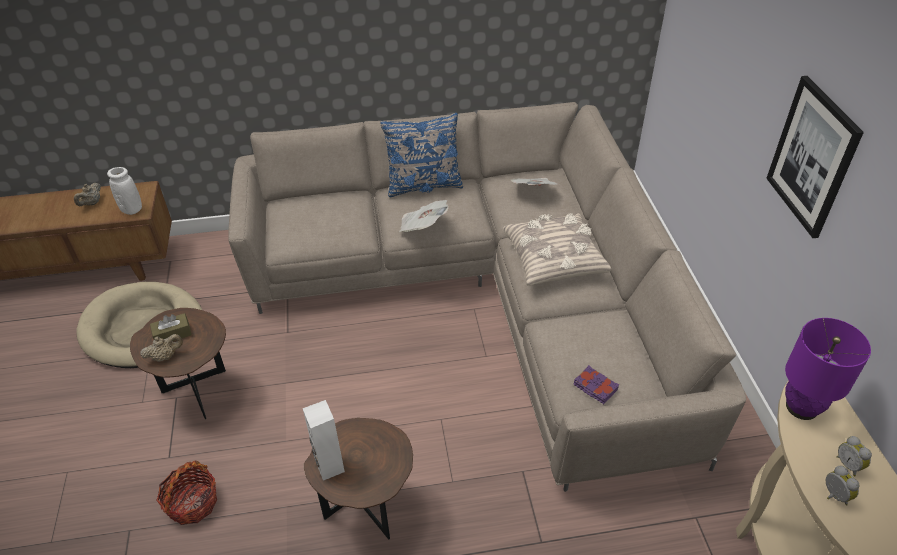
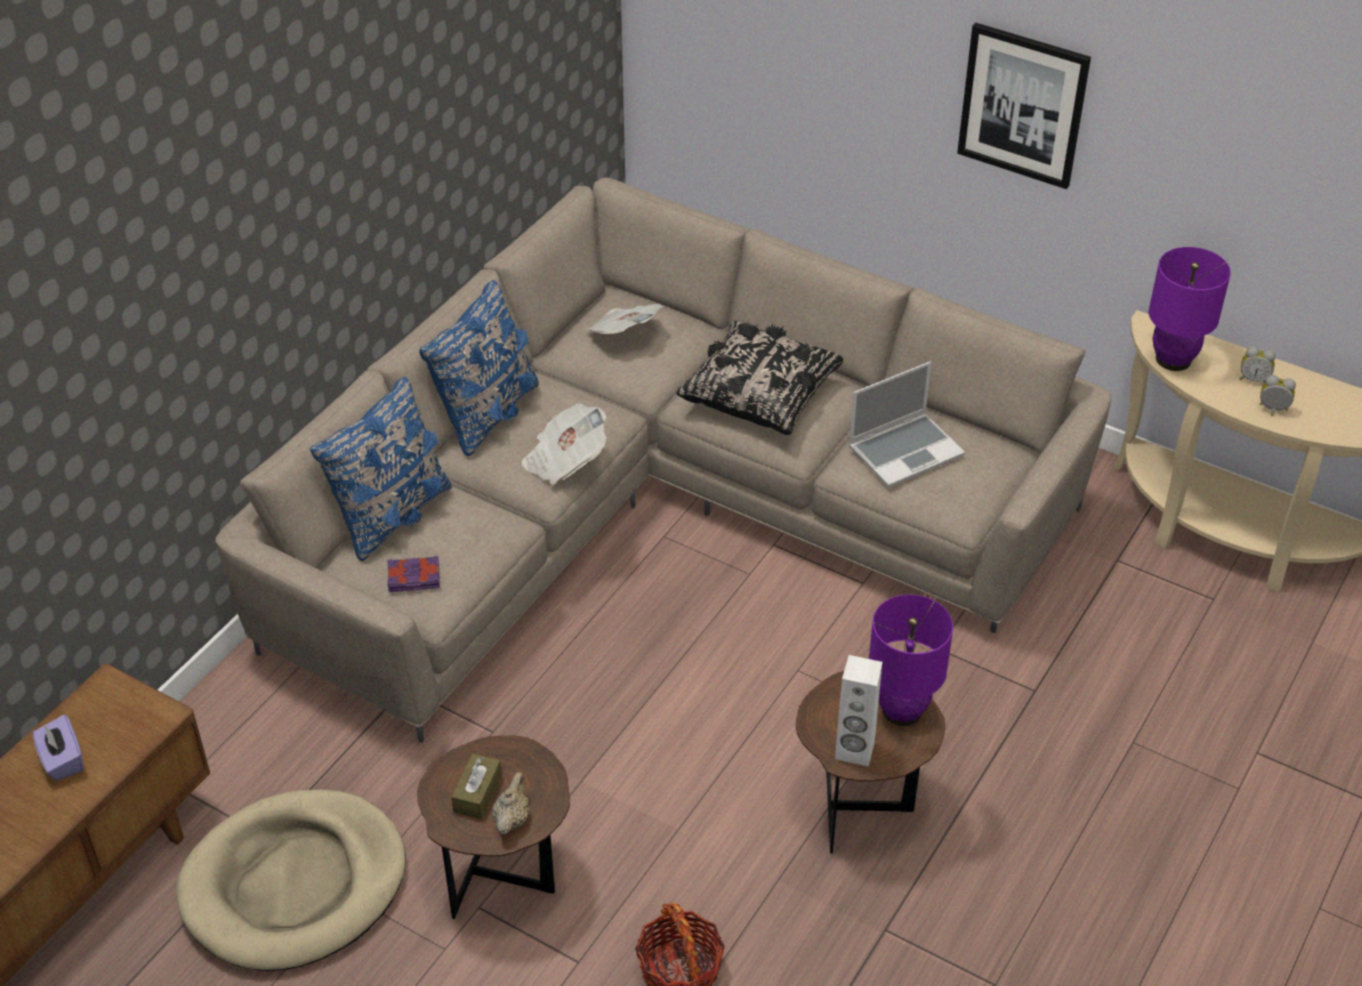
camera: 50 degrees left, 0 degrees up
beige teapot [74,183,101,206] -> purple tissue box [33,715,84,781]
white vase [107,167,142,215] -> none
beige pillow [503,213,611,286] -> black pillow [676,321,843,435]
purple book [573,365,619,404] -> purple book moved to [387,556,440,592]
none -> blue pillow [310,377,452,561]
none -> laptop [848,361,965,488]
none -> purple table lamp [869,595,953,726]

